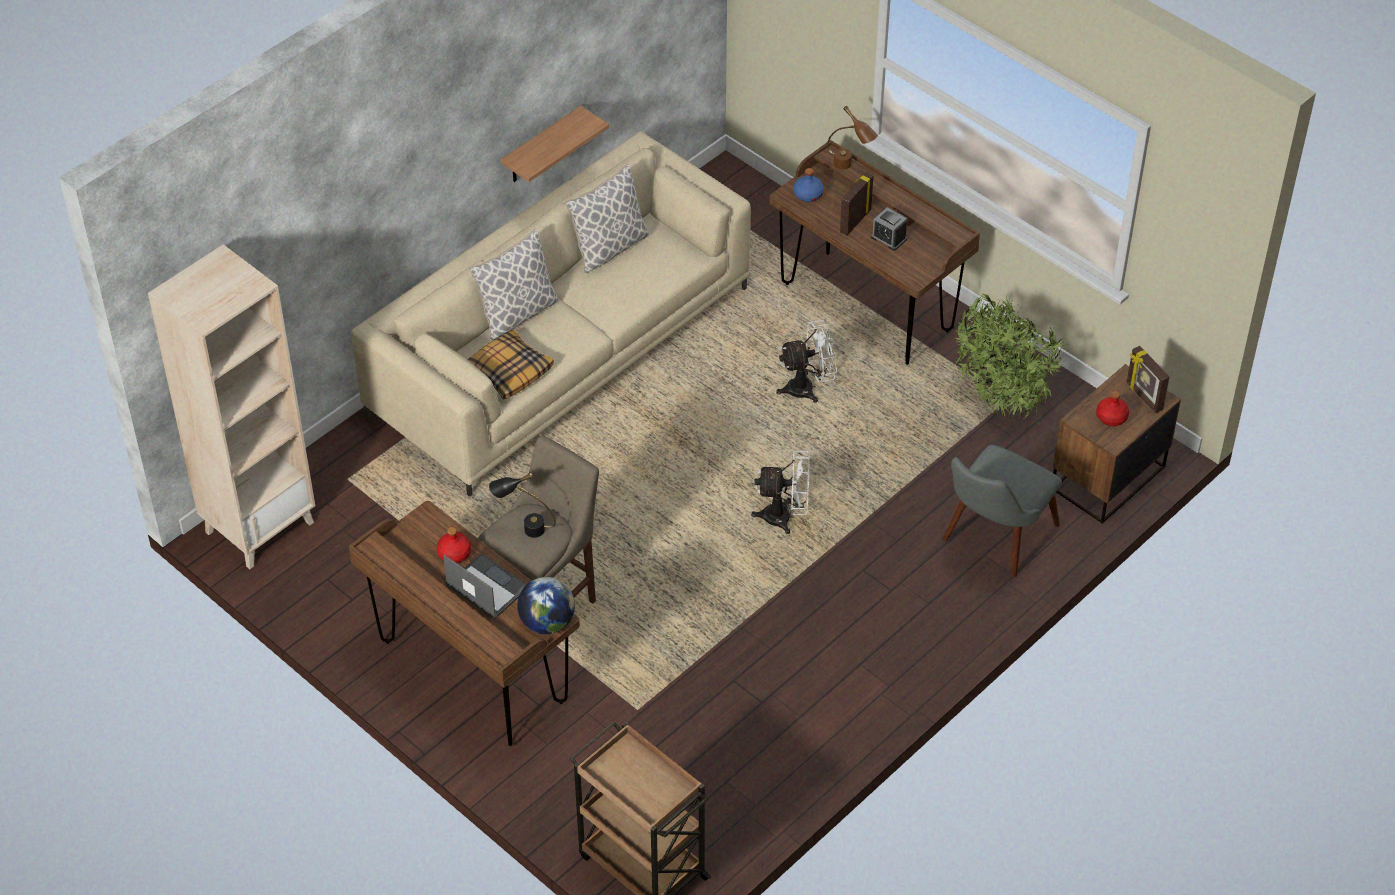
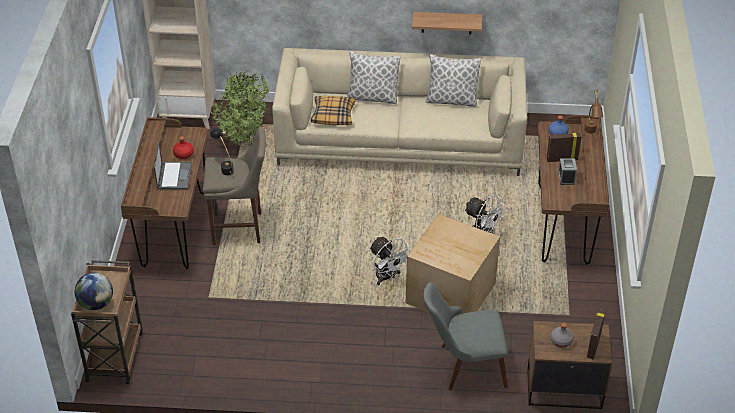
camera: 50 degrees right, 5 degrees down
globe [517,577,575,634] -> globe moved to [75,273,113,310]
potted plant [950,293,1069,418] -> potted plant moved to [210,70,270,146]
red bottle [1096,391,1129,426] -> grey bottle [550,323,574,348]
none -> cardboard box [406,214,500,314]

